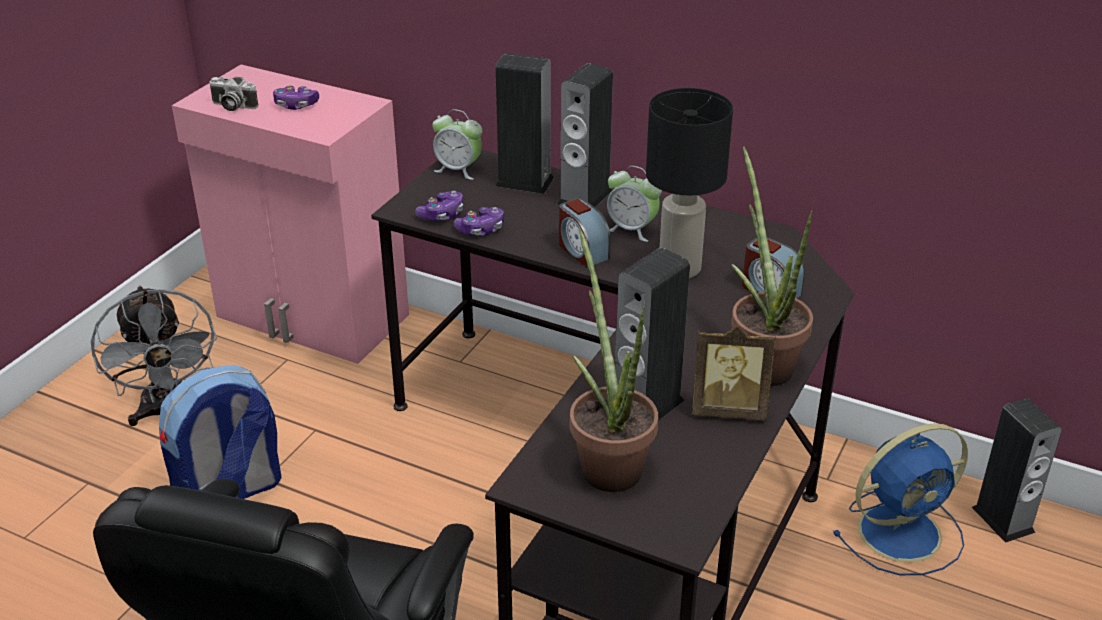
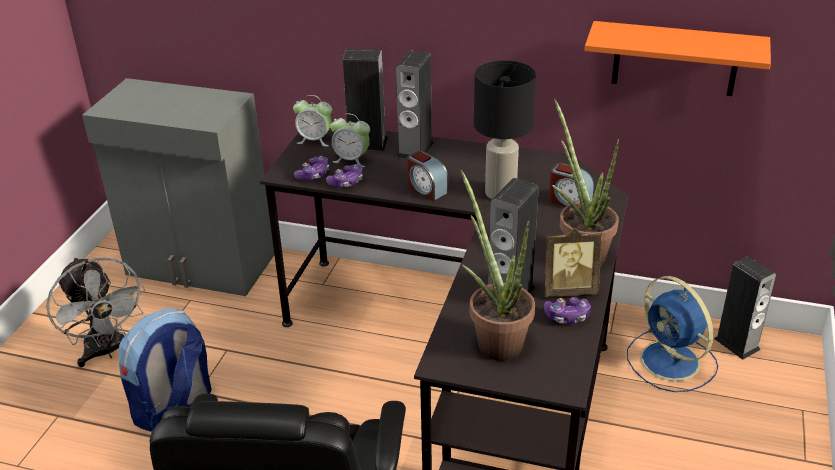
camera: 10 degrees left, 0 degrees up
pink cabinet [172,65,409,364] -> grey cabinet [82,78,274,296]
camera [209,77,259,111] -> none
game controller [273,85,319,110] -> game controller moved to [544,297,591,324]
alarm clock [607,166,662,242] -> alarm clock moved to [330,114,370,167]
blue fan [833,423,968,575] -> blue fan turned 90 degrees clockwise [627,276,718,392]
none -> orange shelf [584,21,771,96]

